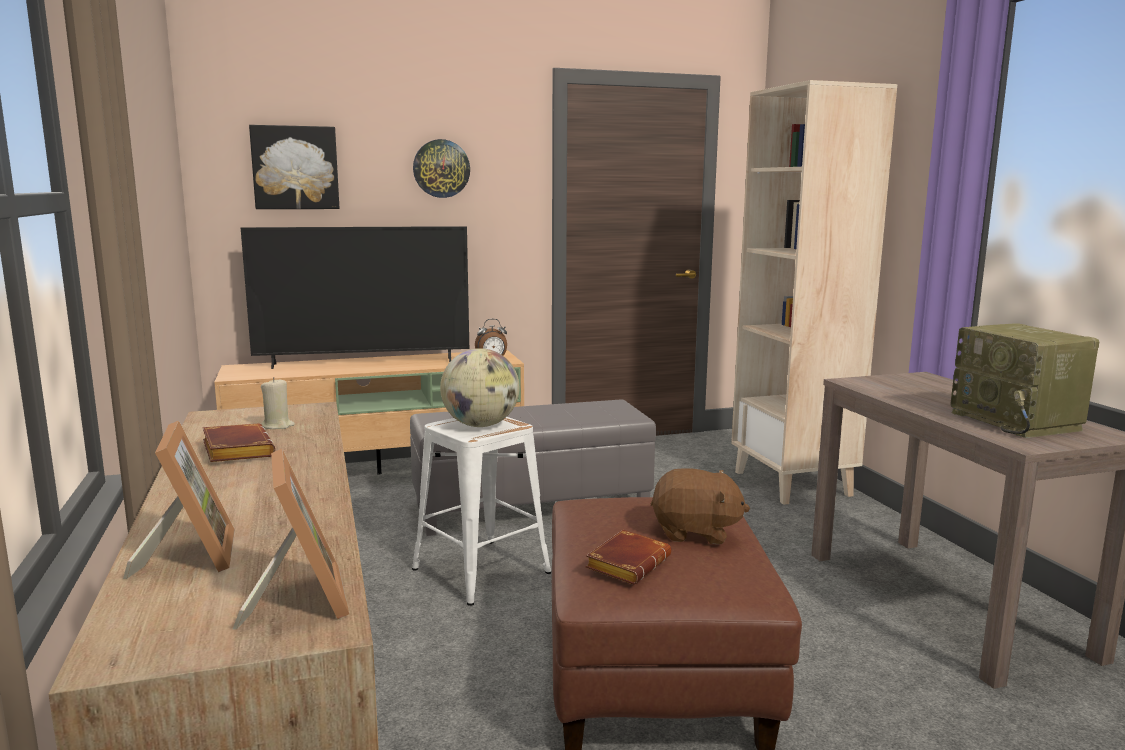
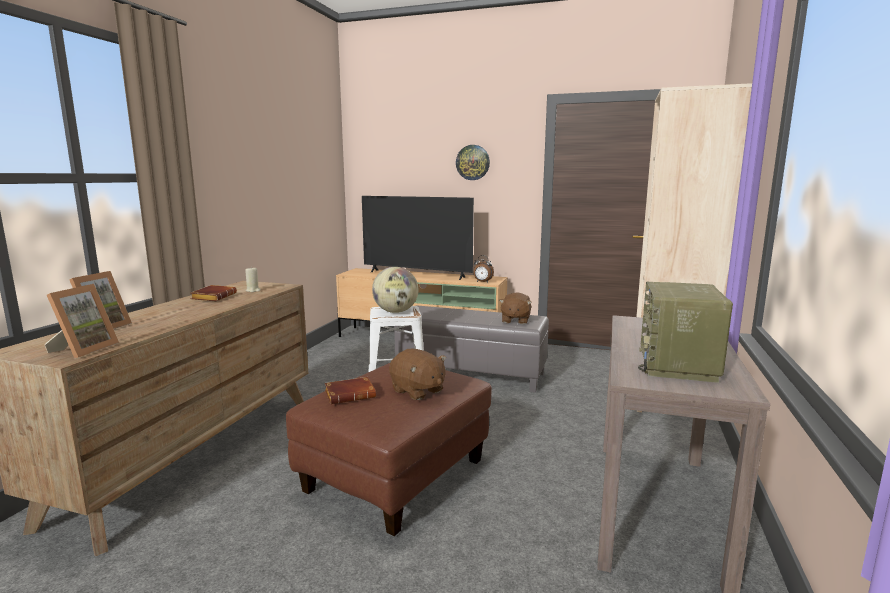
camera: 35 degrees right, 0 degrees up
picture [249,125,339,209] -> none
none -> brown plush toy [499,292,532,324]

